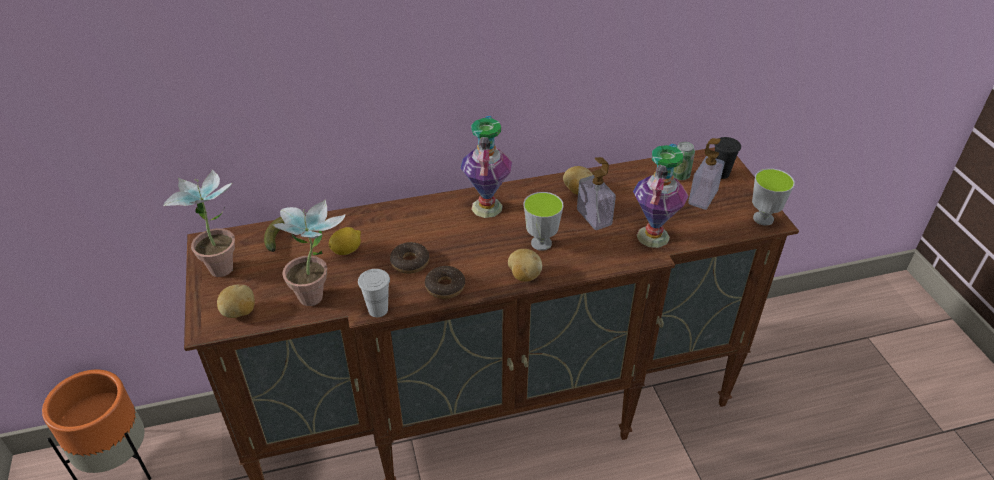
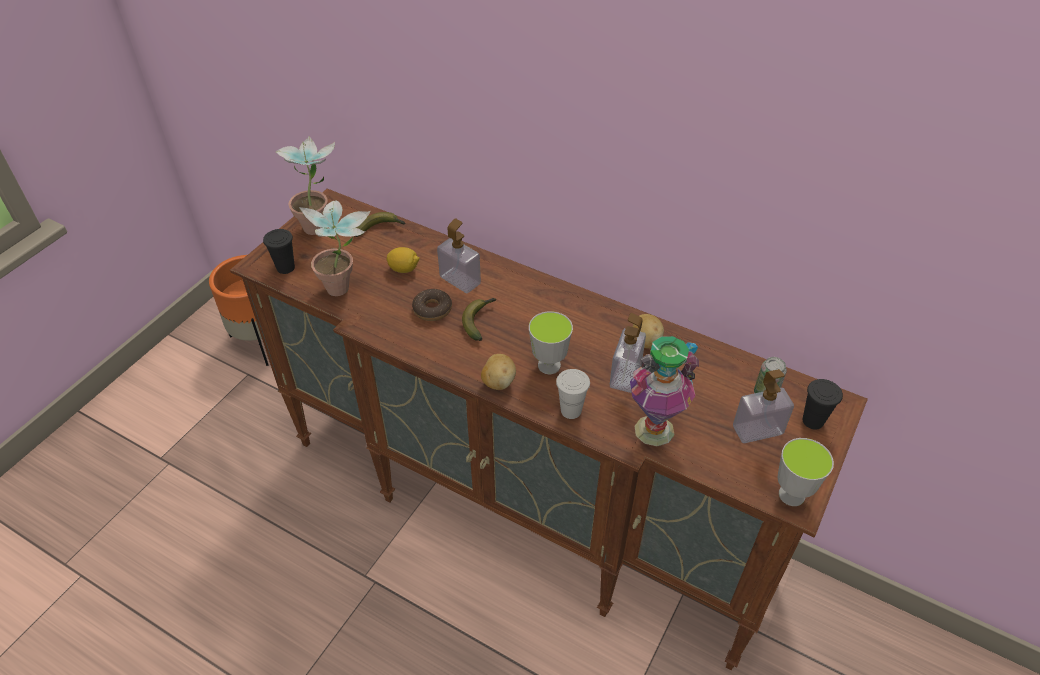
camera: 45 degrees right, 5 degrees up
potato [217,285,255,318] -> black cup [263,229,295,274]
white cup [358,269,390,317] -> white cup moved to [556,369,590,419]
donut [425,266,465,299] -> none
vase [461,116,512,218] -> none
none -> soap dispenser [437,219,481,293]
none -> banana [462,298,496,341]

